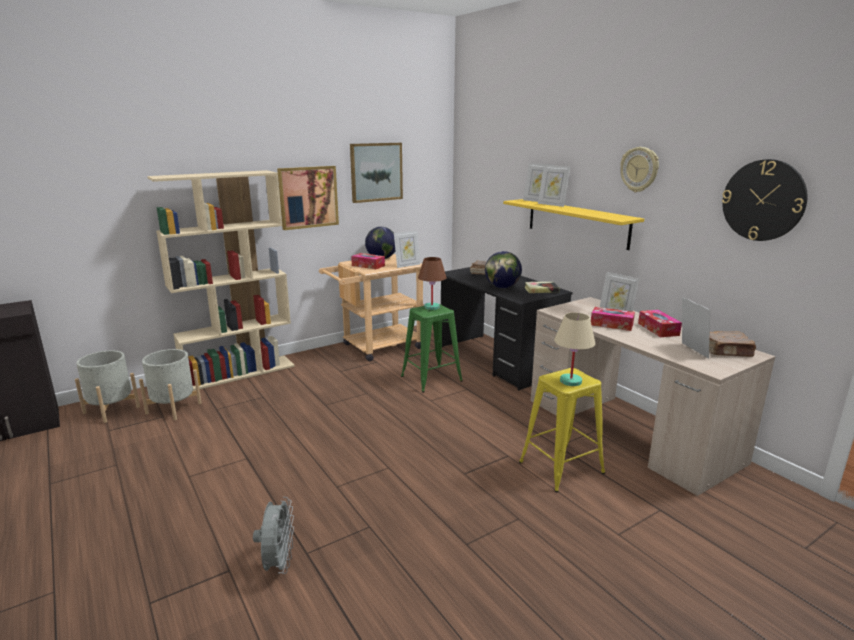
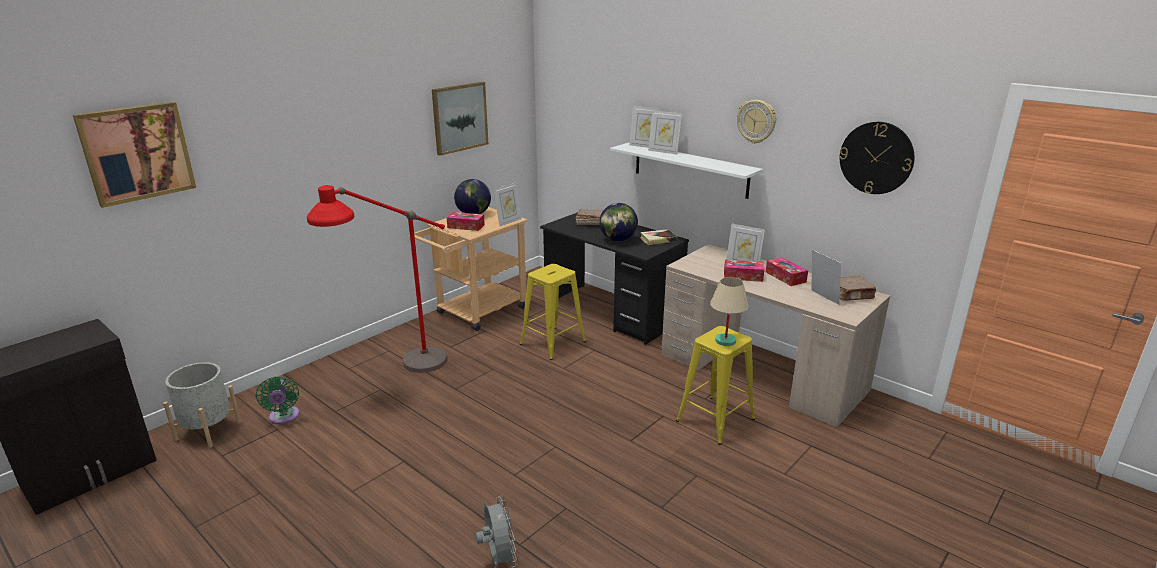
camera: 15 degrees left, 5 degrees up
grey planter [139,349,201,420] -> green fan [256,376,299,424]
beige bookcase [147,170,295,391] -> none
picture [277,166,339,230] -> picture moved to [73,102,196,208]
green stool [401,304,463,392] -> yellow stool [520,264,586,360]
brown table lamp [418,257,447,310] -> none
yellow shelf [503,199,644,250] -> white shelf [610,142,763,199]
none -> red floor lamp [307,185,448,373]

